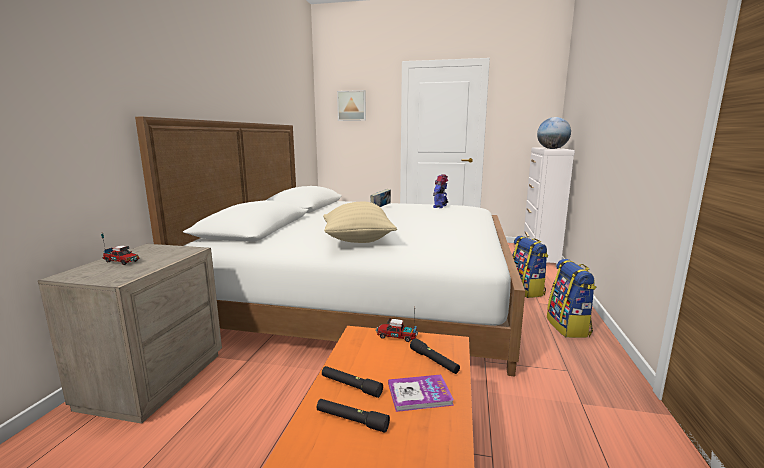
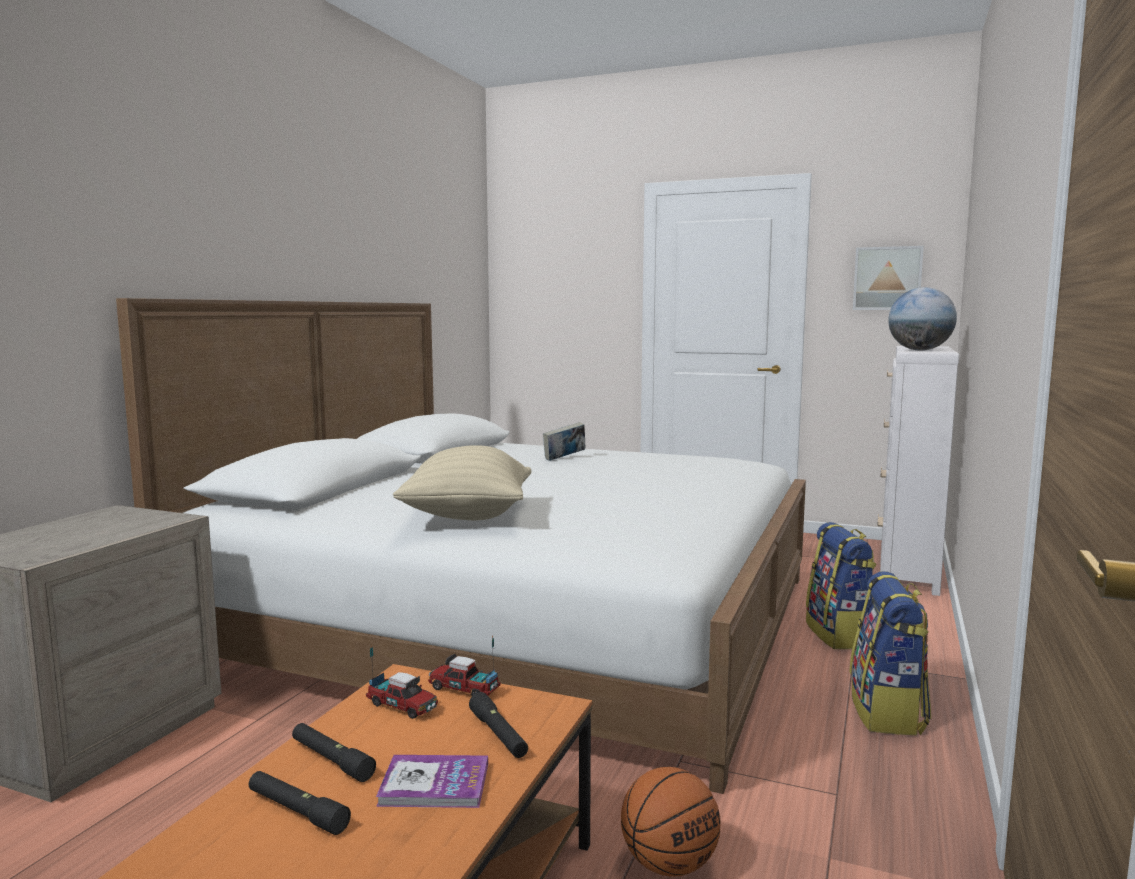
camera: 10 degrees right, 5 degrees down
toy truck [101,234,139,265] -> toy truck moved to [366,645,438,719]
picture [337,90,366,121] -> picture moved to [853,246,924,310]
toy robot [433,174,448,208] -> none
none -> basketball [621,767,721,877]

